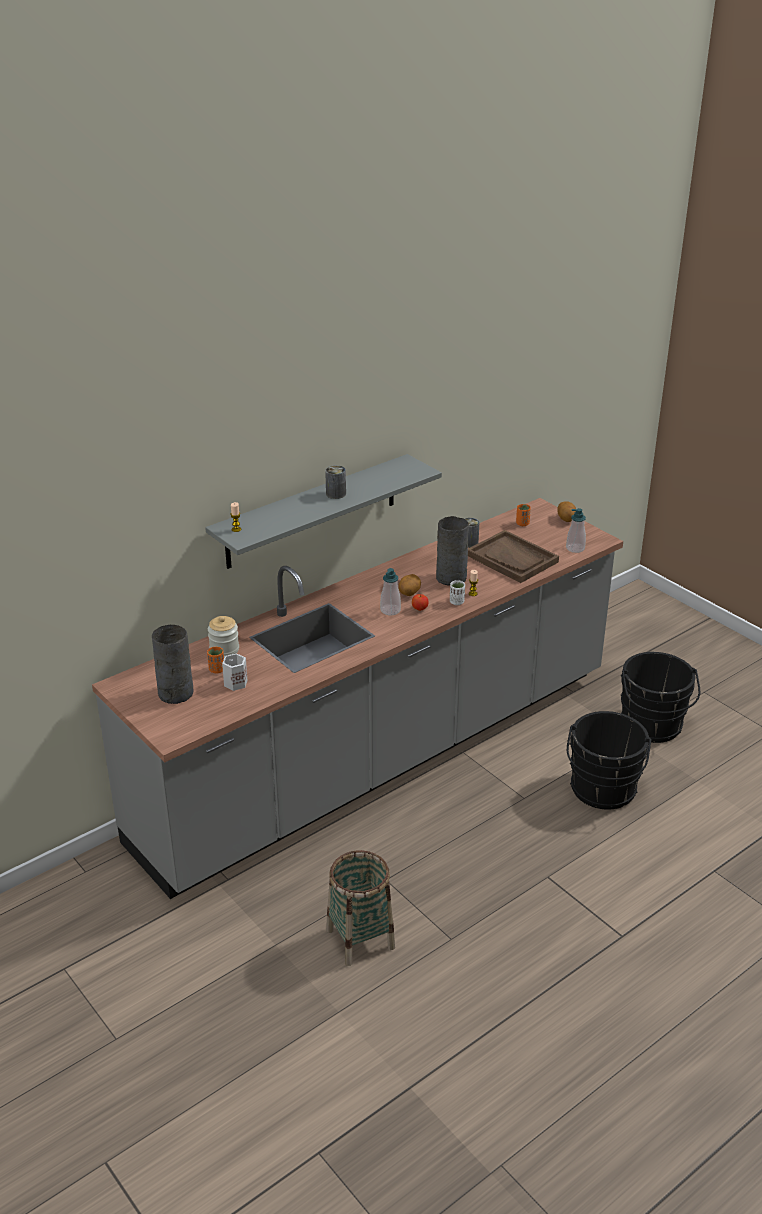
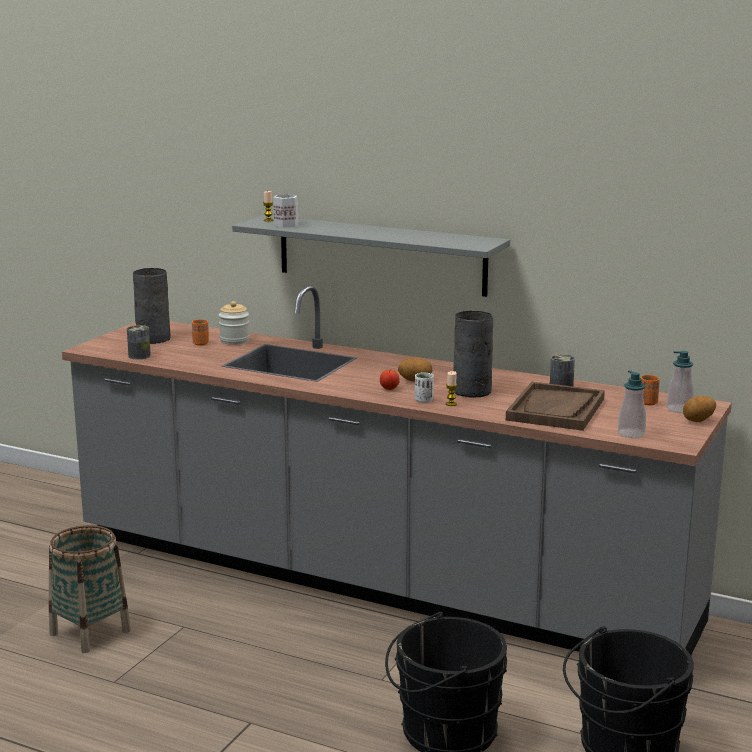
camera: 65 degrees right, 15 degrees down
white mug [222,653,248,691] -> white mug moved to [273,194,299,228]
can [325,465,346,499] -> can moved to [127,325,151,359]
soap dispenser [380,568,401,615] -> soap dispenser moved to [667,351,694,413]

